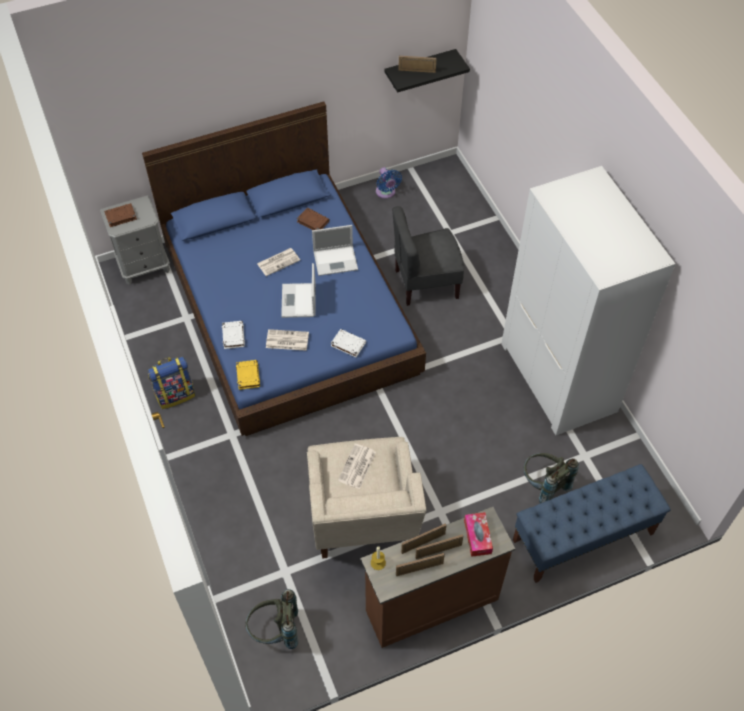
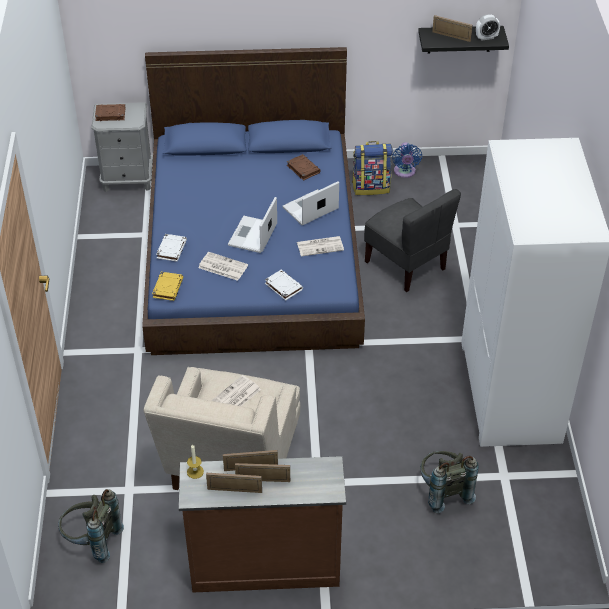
camera: 20 degrees right, 10 degrees down
backpack [148,356,195,409] -> backpack moved to [352,141,393,195]
newspaper [257,248,300,276] -> newspaper moved to [297,236,344,256]
laptop [312,225,358,276] -> laptop turned 135 degrees clockwise [283,182,339,225]
grey chair [392,206,464,306] -> grey chair turned 135 degrees counterclockwise [364,189,461,292]
tissue box [464,512,493,557] -> none
blue bench [513,464,671,583] -> none
none -> alarm clock [476,14,500,41]

